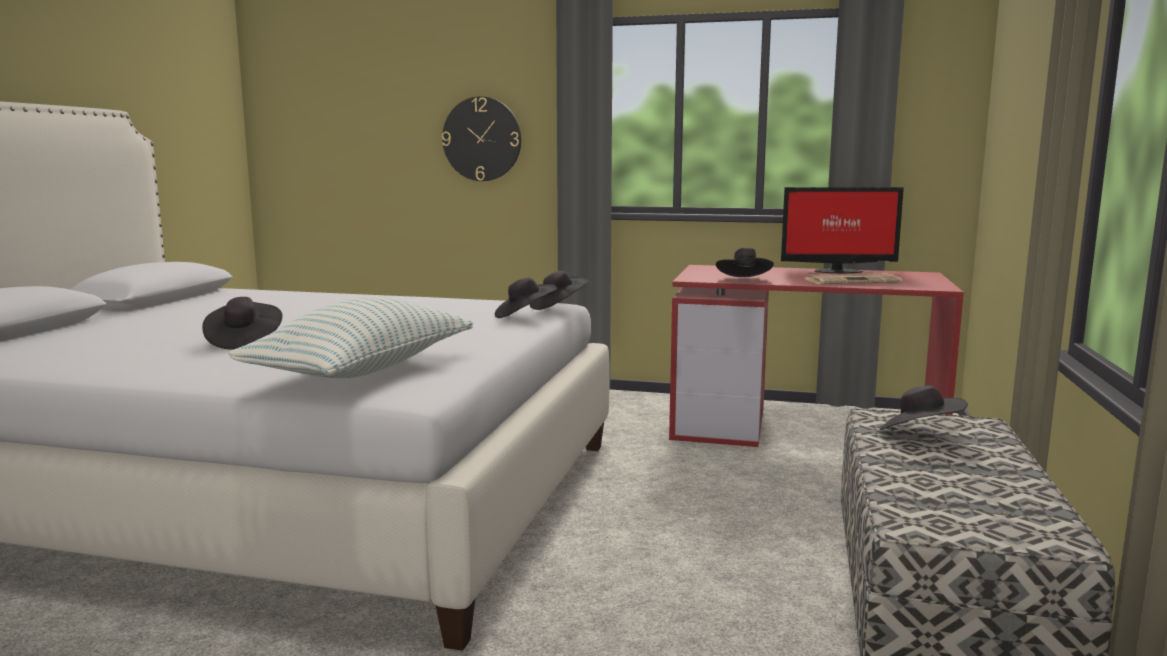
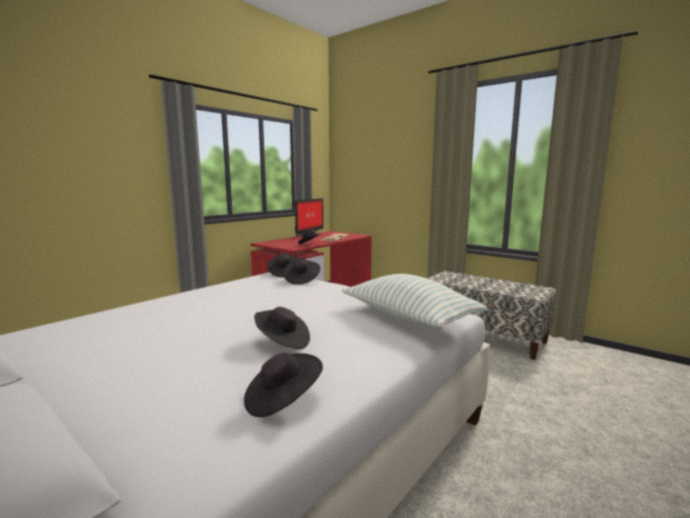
camera: 65 degrees left, 0 degrees up
wall clock [442,96,521,181] -> none
black hat [880,386,968,430] -> black hat moved to [244,353,323,417]

